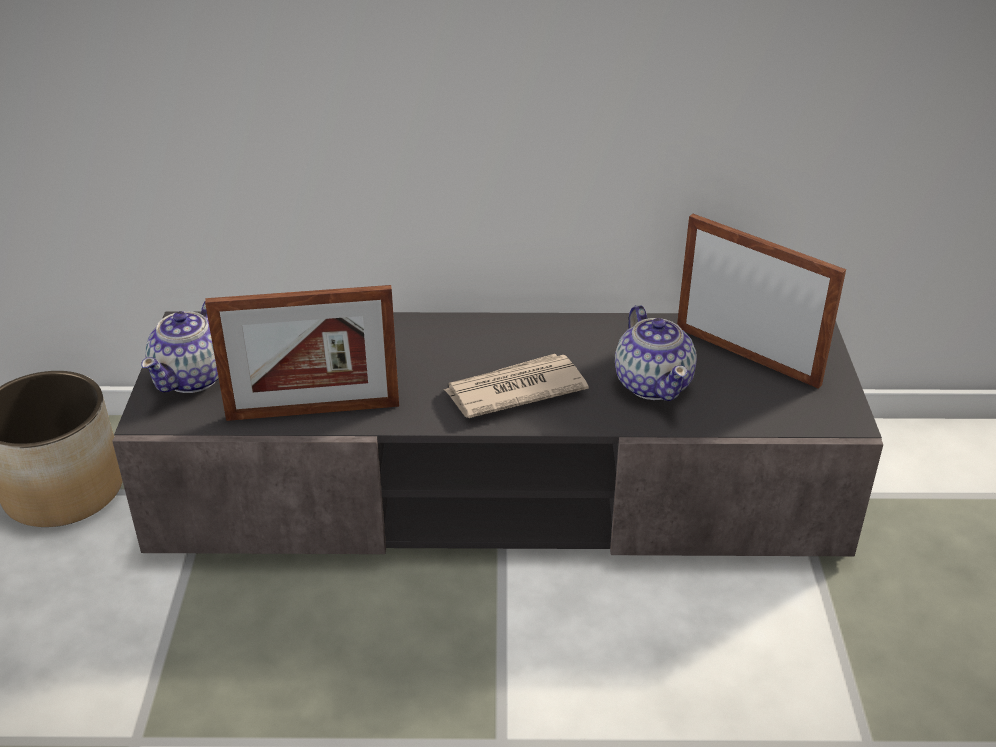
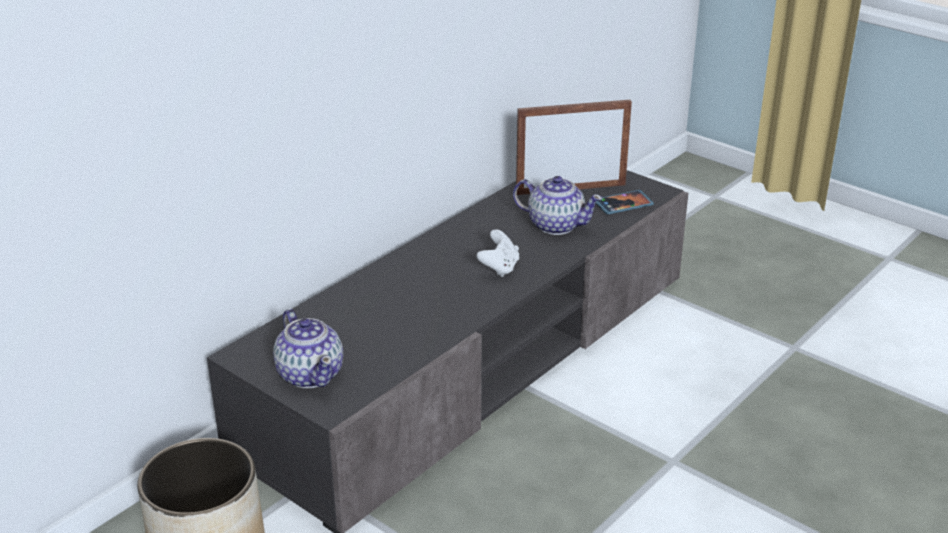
camera: 50 degrees left, 5 degrees down
picture frame [205,285,399,421] -> none
newspaper [444,354,589,418] -> white game controller [477,229,519,277]
none -> phone [596,190,654,215]

